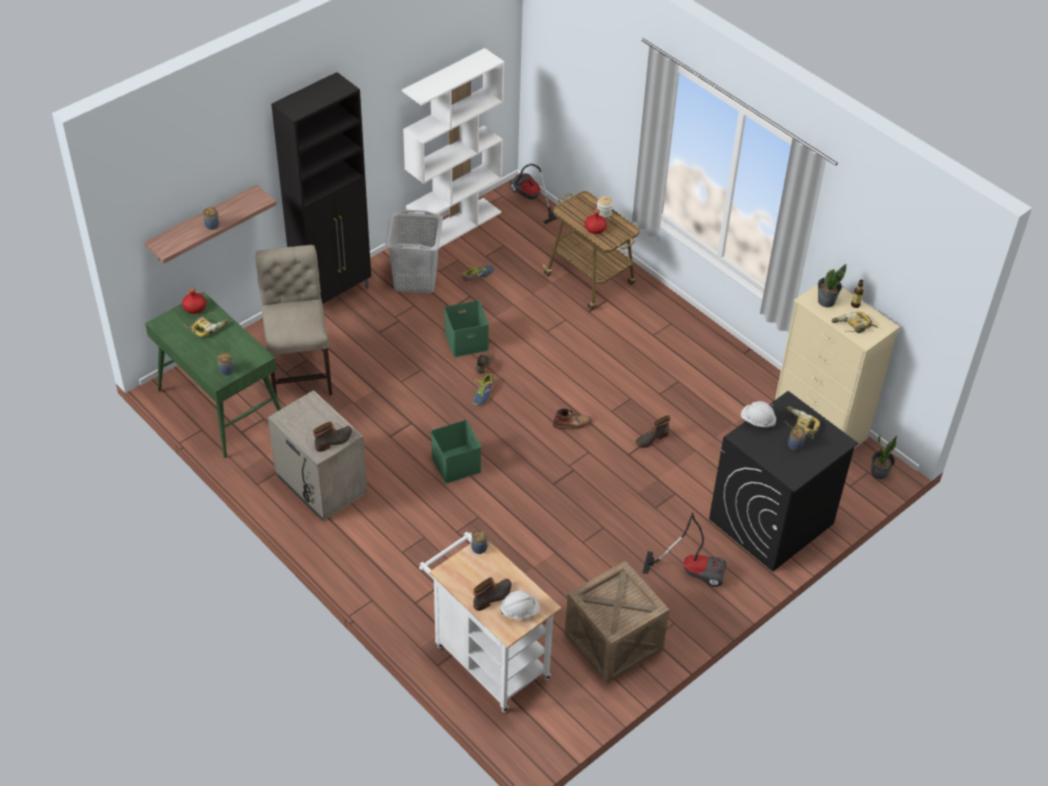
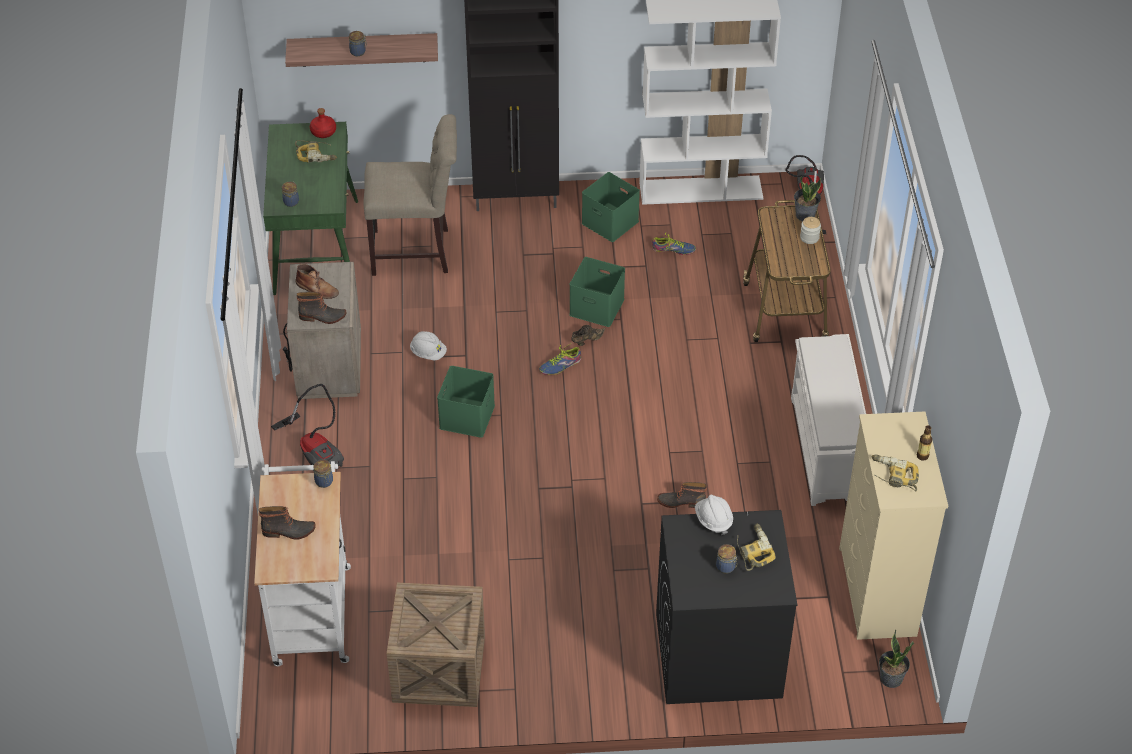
camera: 40 degrees right, 0 degrees up
beige chair [256,245,332,397] -> beige chair turned 60 degrees clockwise [363,114,457,276]
grey laundry basket [385,210,443,293] -> green storage box [582,172,640,242]
white hard hat [500,591,540,619] -> white hard hat moved to [410,331,447,360]
brown boot [553,408,592,429] -> brown boot moved to [295,264,339,299]
red bottle [585,209,607,234] -> none
vacuum cleaner [642,512,726,587] -> vacuum cleaner moved to [271,384,344,471]
potted plant [818,264,846,307] -> potted plant moved to [794,176,821,221]
none -> white shoe rack [791,334,866,506]

